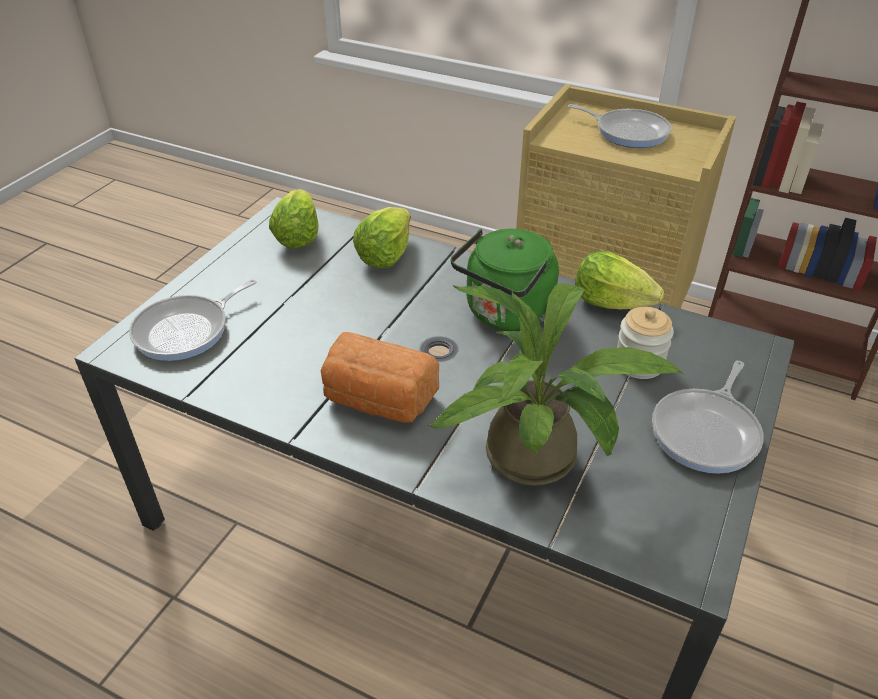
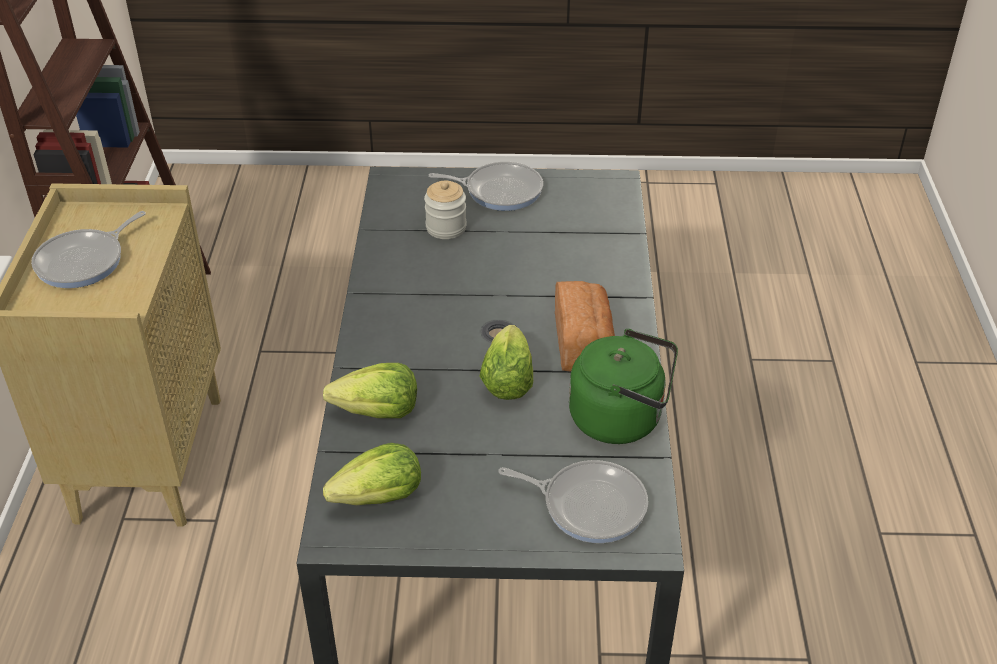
camera: 115 degrees left, 0 degrees up
potted plant [428,283,683,486] -> none
green kettle [451,229,559,330] -> green kettle moved to [569,329,678,444]
frying pan [568,104,671,148] -> frying pan turned 150 degrees counterclockwise [31,211,146,288]
lettuce [575,250,664,309] -> lettuce moved to [479,325,533,400]

